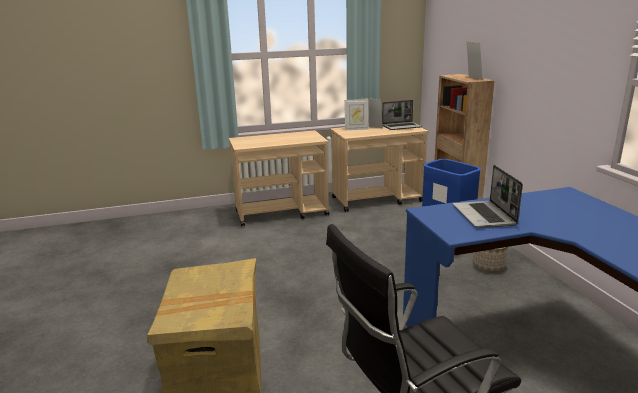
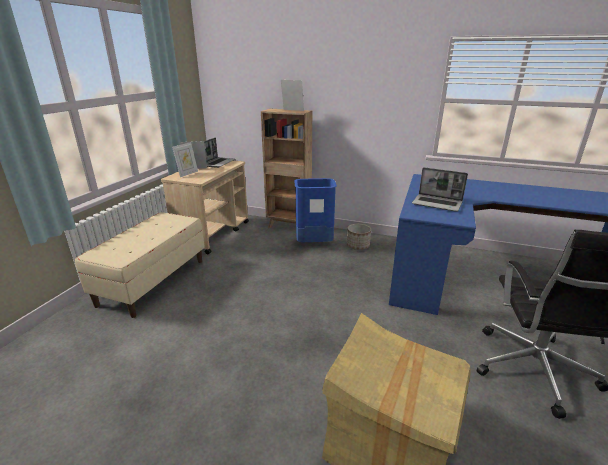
camera: 55 degrees left, 5 degrees up
beige cart [229,130,329,227] -> beige bench [75,212,205,318]

